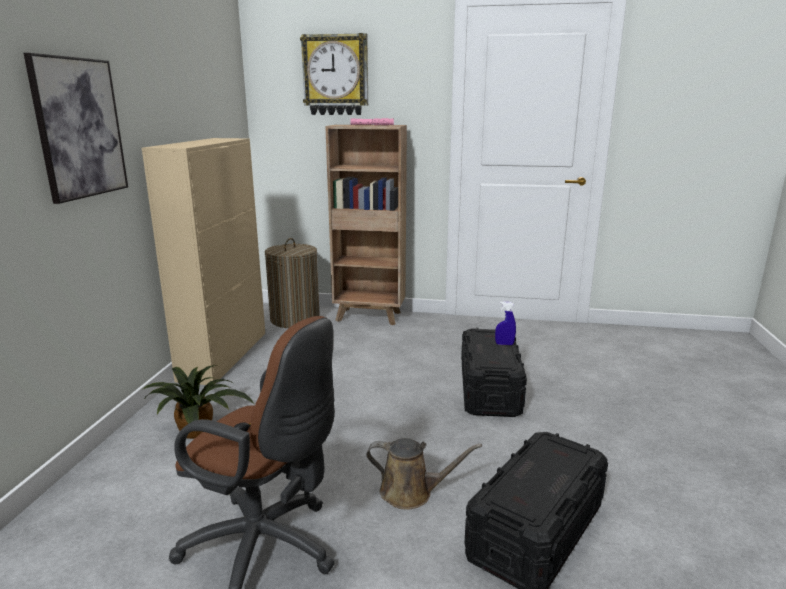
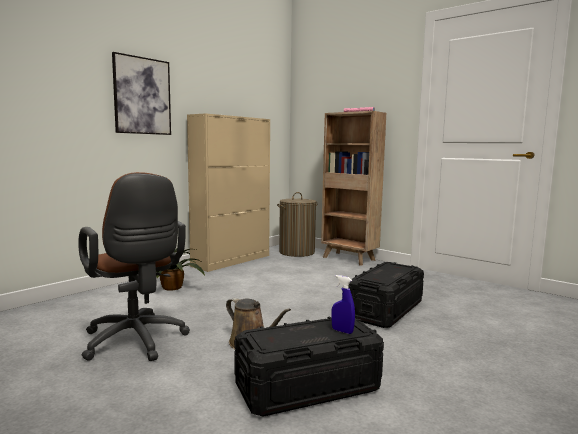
camera: 30 degrees right, 10 degrees down
wall clock [300,33,368,115] -> none
blue spray bottle [495,302,516,345] -> blue spray bottle moved to [331,275,355,334]

